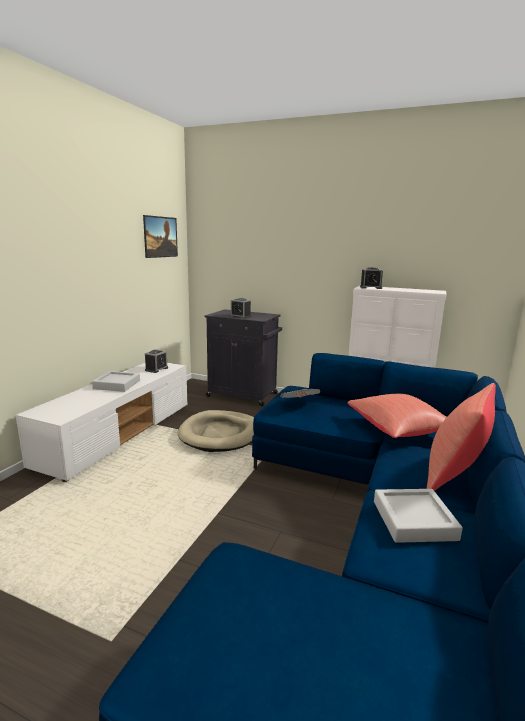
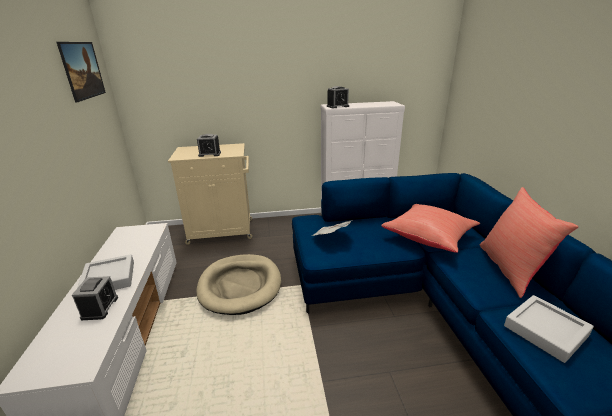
camera: 30 degrees left, 10 degrees up
alarm clock [145,350,168,373] -> alarm clock moved to [72,276,118,320]
black cabinet [205,309,282,406] -> beige cabinet [168,143,252,245]

